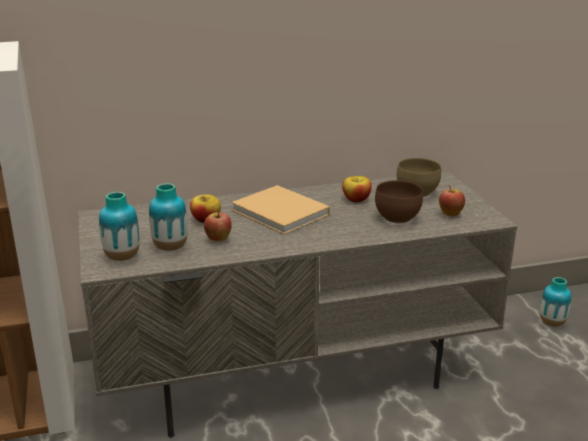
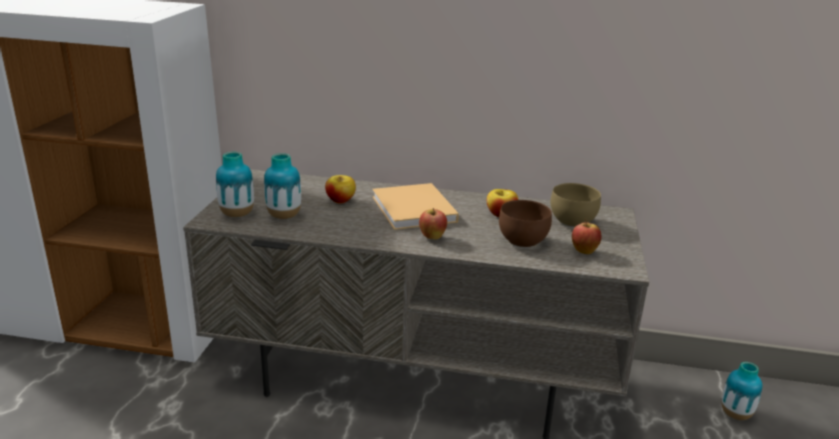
camera: 25 degrees right, 0 degrees up
apple [204,211,232,241] -> apple moved to [419,208,447,240]

